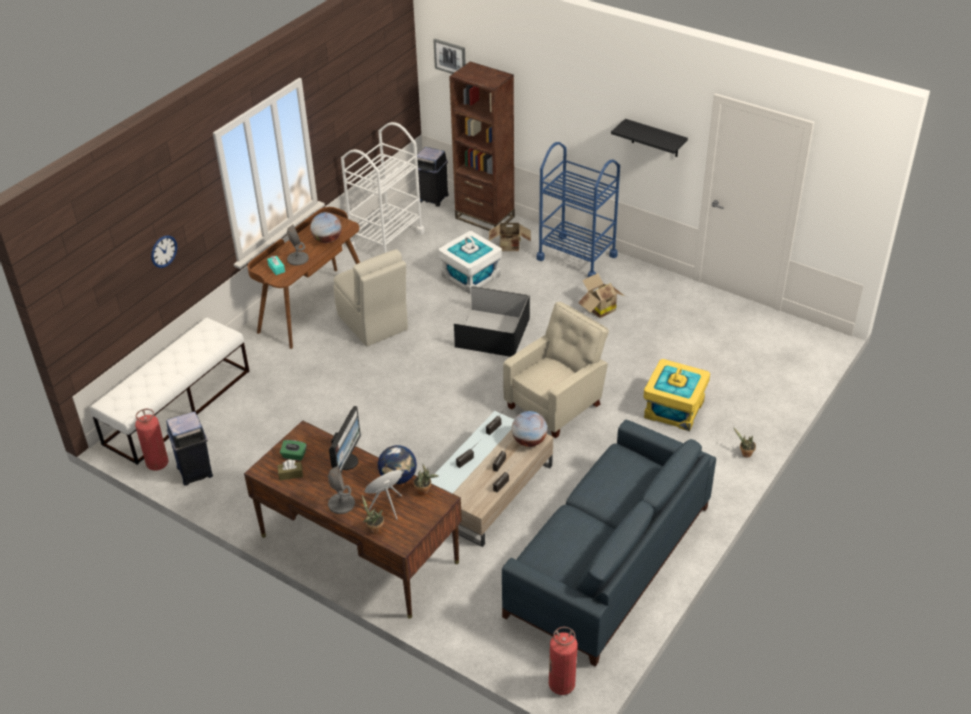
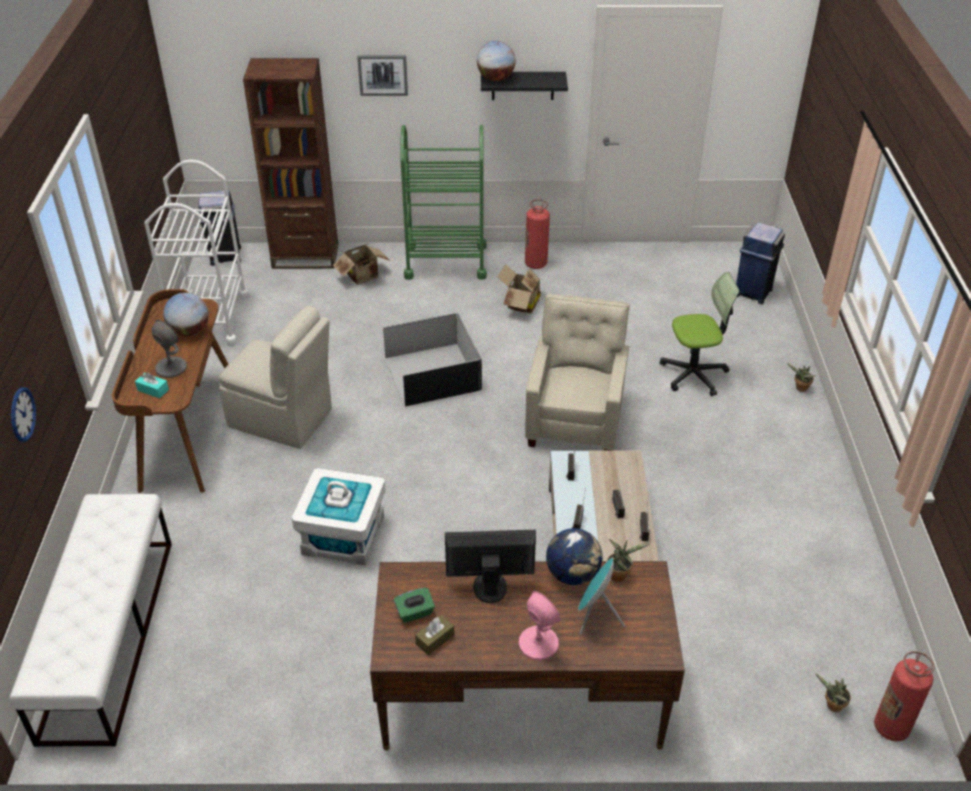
camera: 35 degrees left, 0 degrees up
fire extinguisher [135,409,169,471] -> fire extinguisher moved to [525,199,550,269]
blue trash can [166,411,213,486] -> blue trash can moved to [736,222,785,304]
grey table lamp [328,465,355,514] -> pink table lamp [518,591,561,660]
monitor [329,406,361,472] -> monitor turned 75 degrees counterclockwise [445,530,536,603]
potted plant [362,495,384,534] -> potted plant moved to [815,673,851,712]
picture [433,39,466,74] -> picture moved to [357,55,408,96]
white storage box [439,231,502,294] -> white storage box moved to [292,468,386,565]
blue sofa [502,420,716,667] -> none
globe [512,411,547,447] -> globe moved to [477,41,515,81]
blue cart [536,142,620,277] -> green cart [400,125,487,280]
yellow storage box [644,359,710,431] -> office chair [660,272,739,396]

